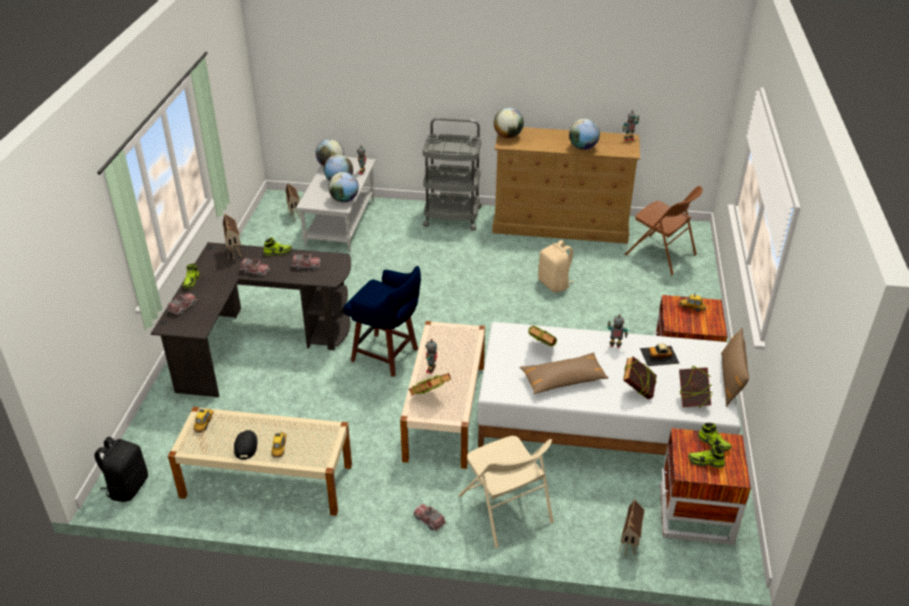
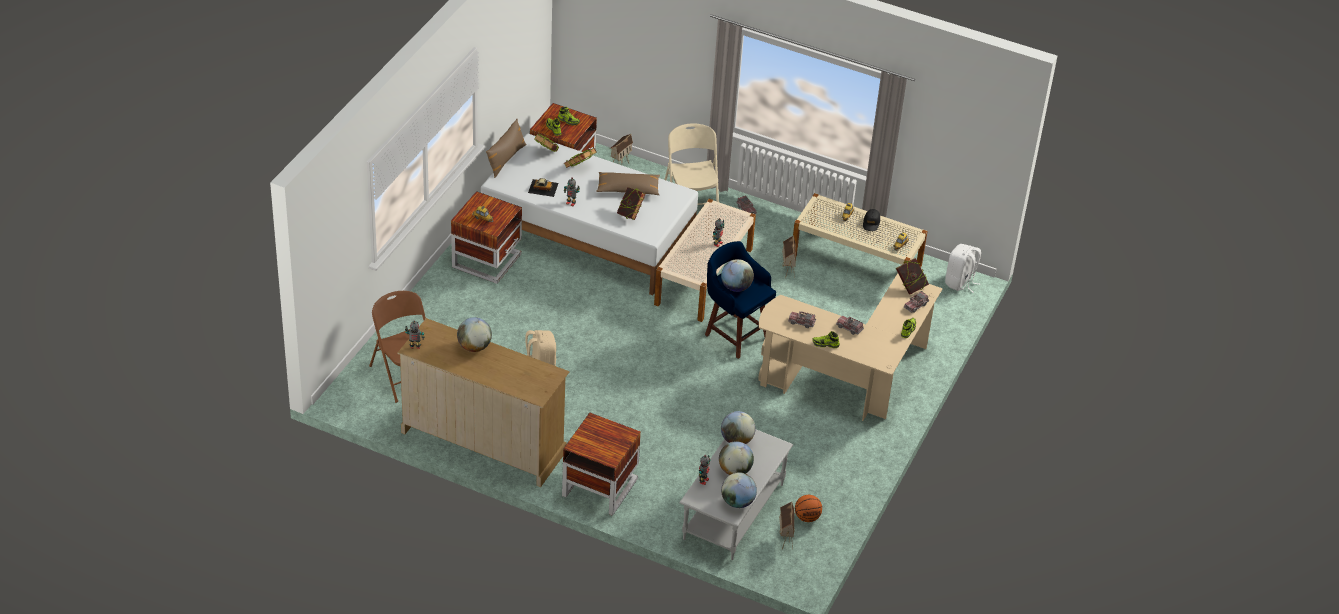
camera: 165 degrees left, 5 degrees up
black backpack [94,437,148,502] -> white backpack [945,244,981,293]
black desk [151,242,351,397] -> beige desk [759,273,943,421]
toy house [223,213,242,259] -> toy house moved to [782,235,796,279]
book [408,373,451,396] -> book moved to [896,258,929,295]
grey cart [422,117,482,231] -> nightstand [562,412,641,516]
globe [494,108,524,138] -> globe moved to [721,259,754,292]
none -> basketball [795,495,822,522]

